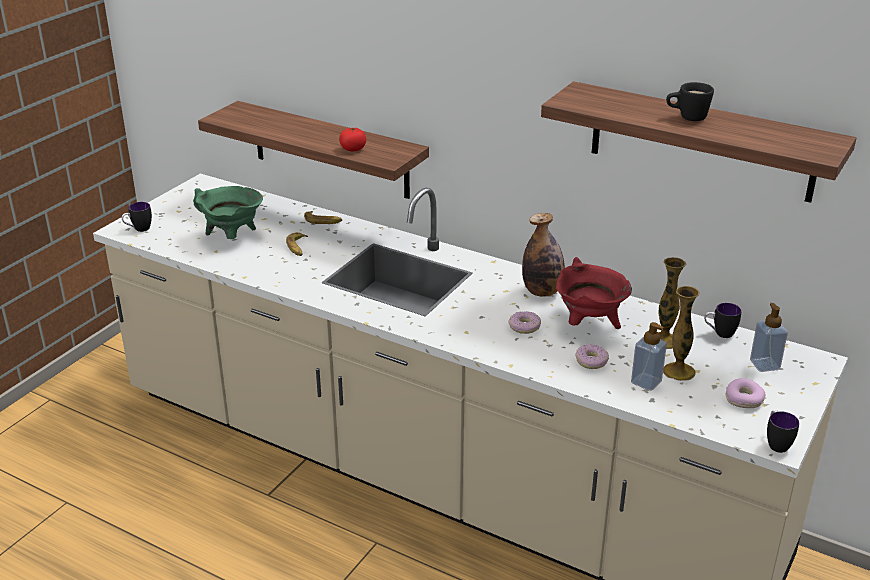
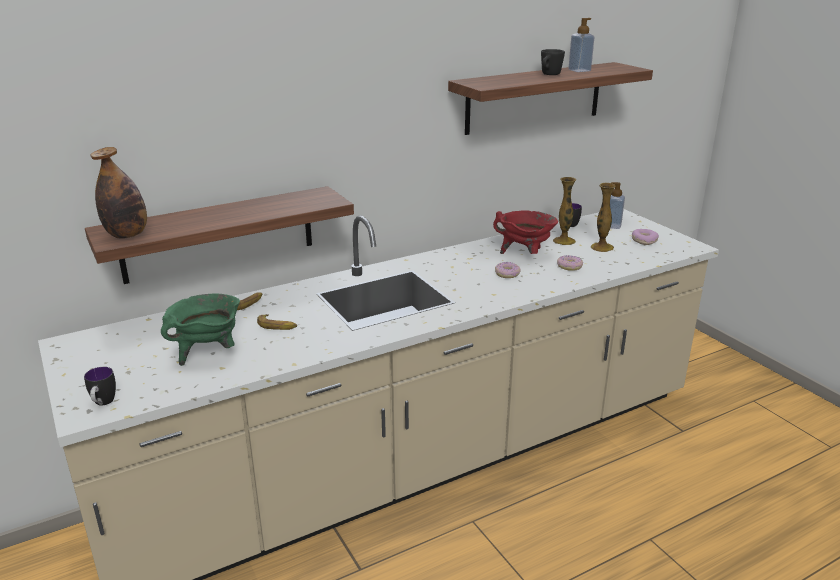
camera: 60 degrees left, 5 degrees down
tomato [339,128,366,152] -> none
bottle [522,213,565,297] -> bottle moved to [90,147,147,239]
soap dispenser [631,322,667,391] -> soap dispenser moved to [568,18,594,72]
mug [767,410,799,453] -> none

